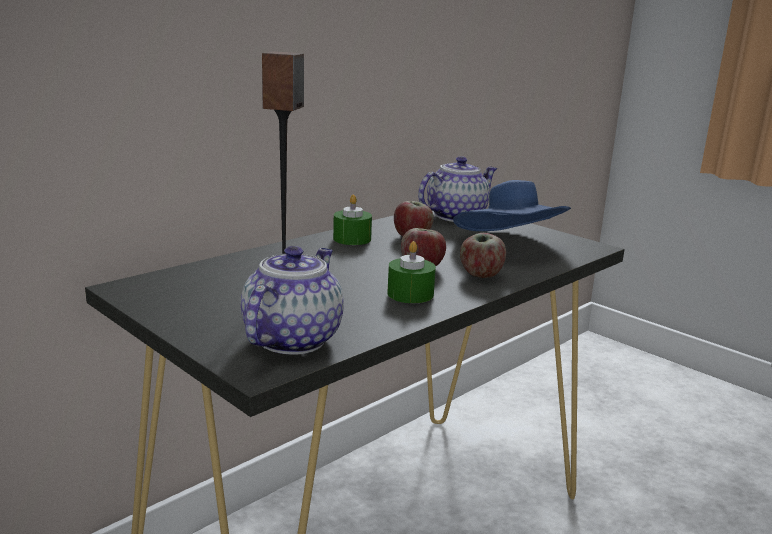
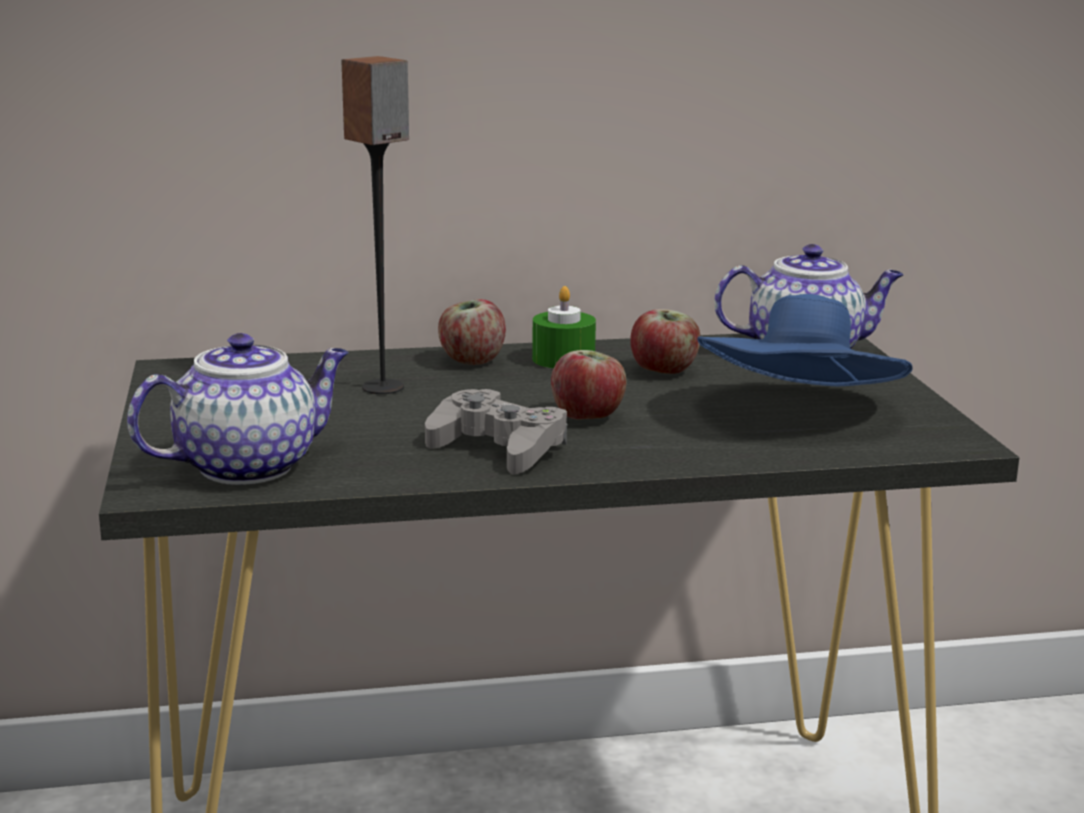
camera: 35 degrees right, 0 degrees up
green candle [387,241,436,303] -> grey game controller [425,389,567,475]
apple [460,233,506,278] -> apple moved to [438,299,506,365]

